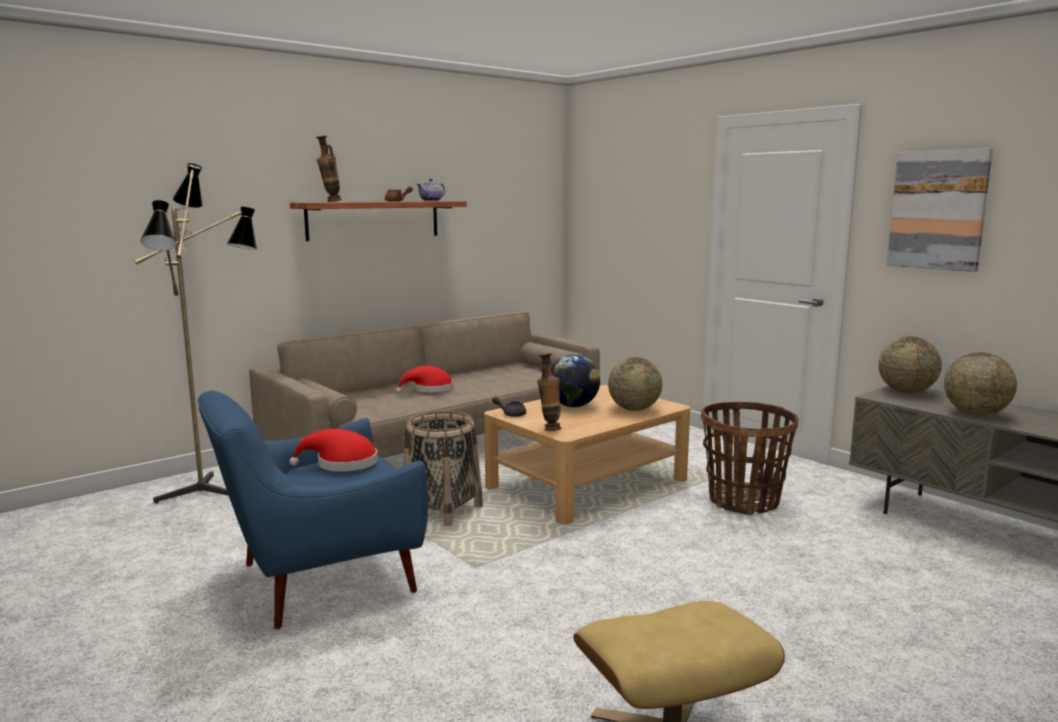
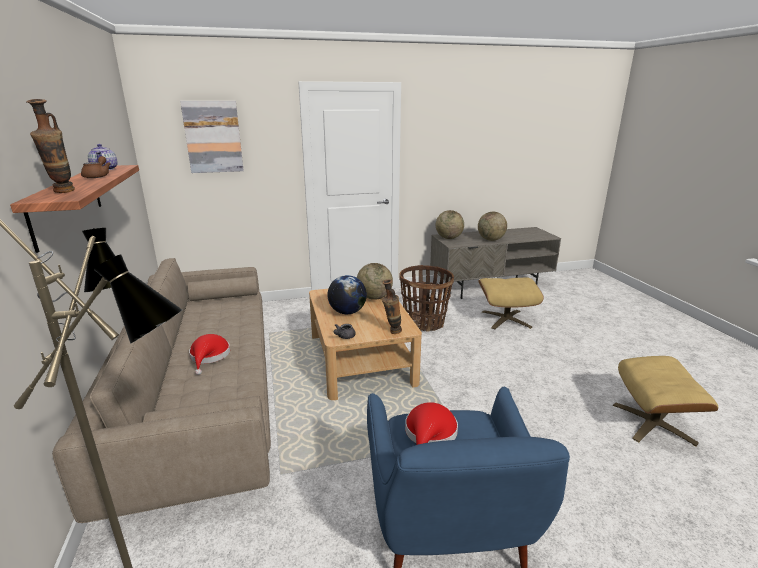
camera: 65 degrees left, 10 degrees up
basket [404,411,483,526] -> none
picture [887,148,993,272] -> picture moved to [180,101,244,173]
none -> beige ottoman [478,277,544,329]

